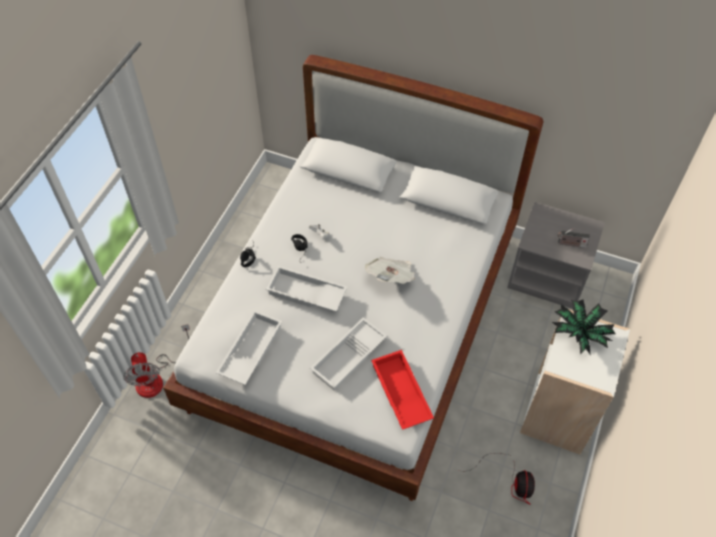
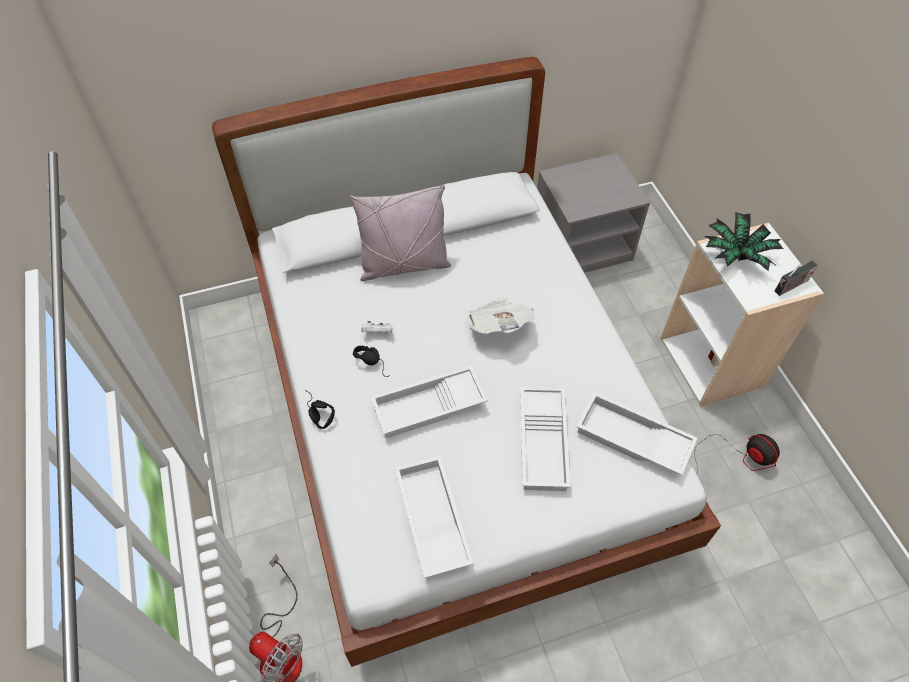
camera: 40 degrees left, 0 degrees up
red tray [371,350,434,430] -> white tray [576,392,697,475]
radio [558,228,590,248] -> radio moved to [775,261,818,296]
none -> purple pillow [350,184,451,281]

